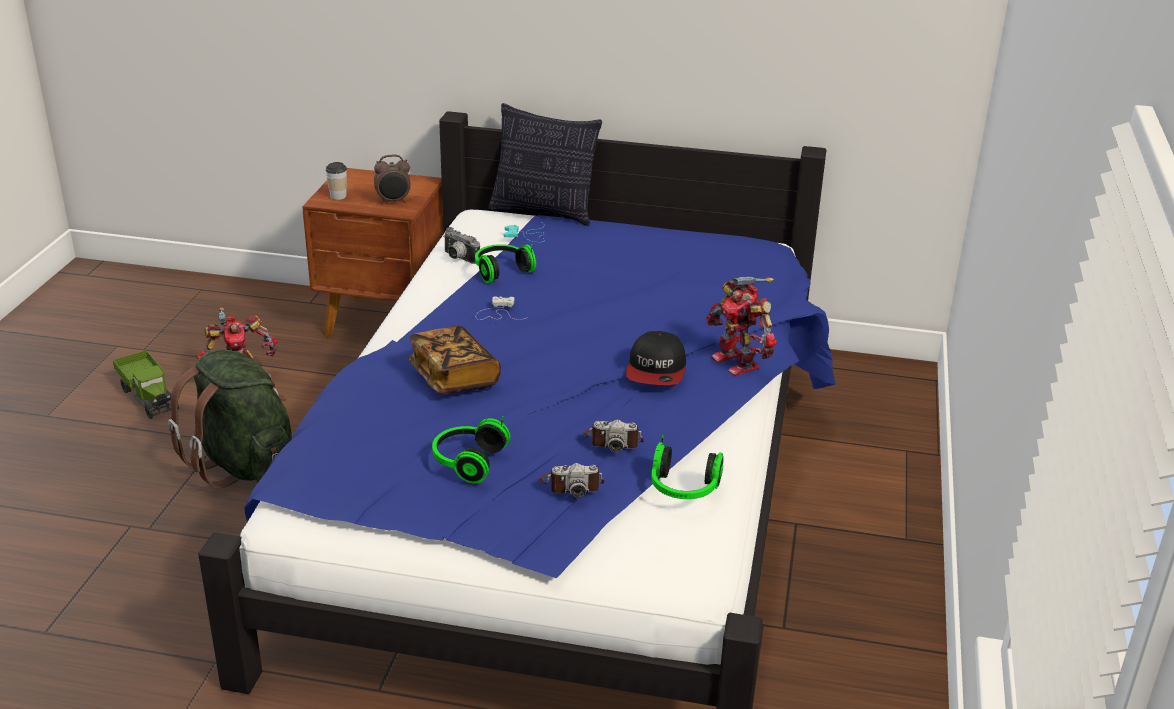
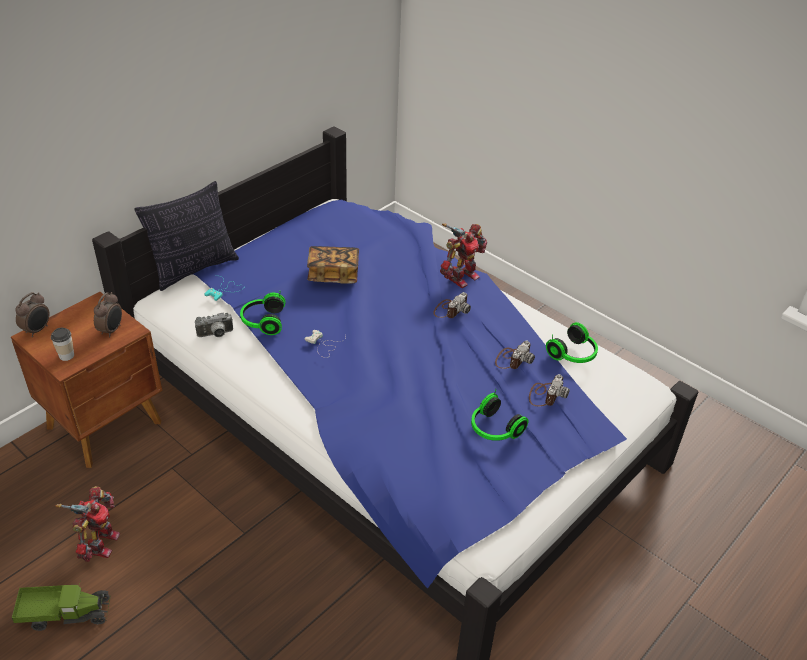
camera: 60 degrees left, 10 degrees up
green backpack [168,350,292,488] -> none
book [408,326,501,394] -> book moved to [307,246,359,284]
cap [626,331,686,385] -> camera [433,292,471,318]
toy robot [706,277,777,376] -> toy robot turned 45 degrees counterclockwise [440,223,487,288]
none -> alarm clock [15,292,50,337]

